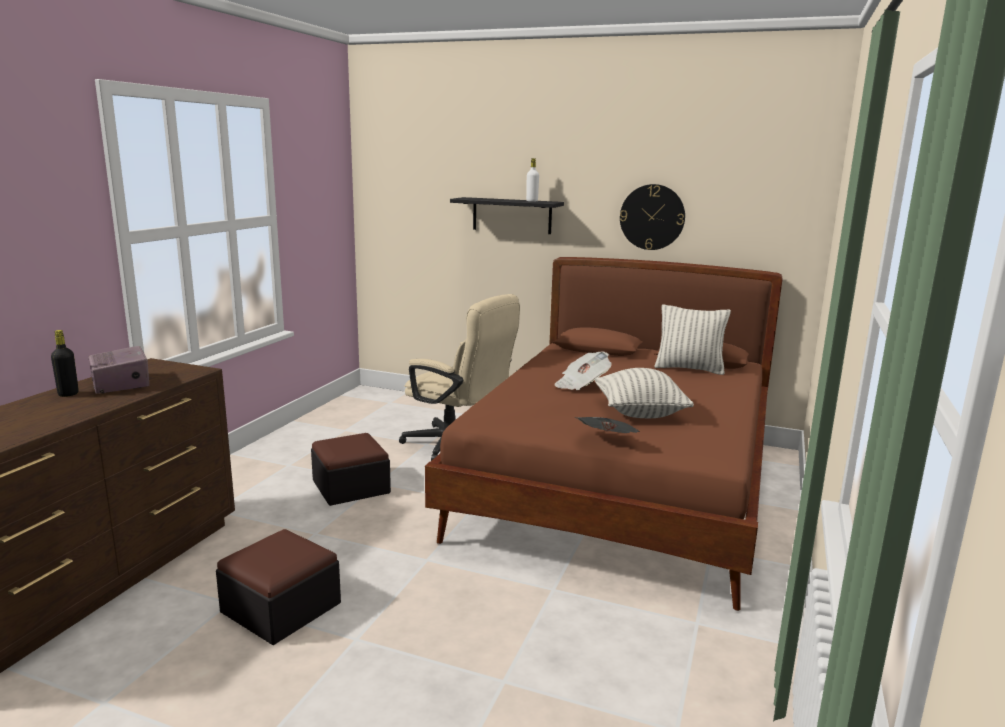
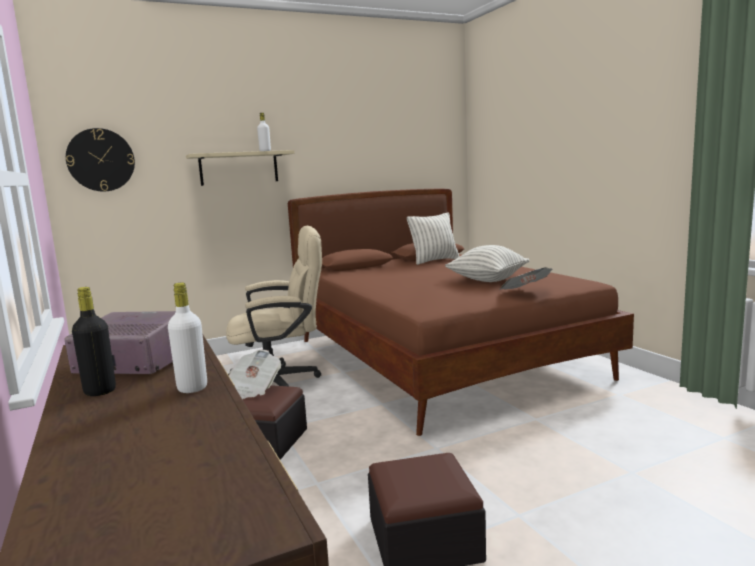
camera: 45 degrees left, 5 degrees down
black shelf [450,197,564,234] -> beige shelf [186,150,295,186]
newspaper [554,352,612,390] -> newspaper moved to [229,350,281,399]
wall clock [620,184,685,250] -> wall clock moved to [66,128,135,192]
none -> white bottle [168,282,207,393]

